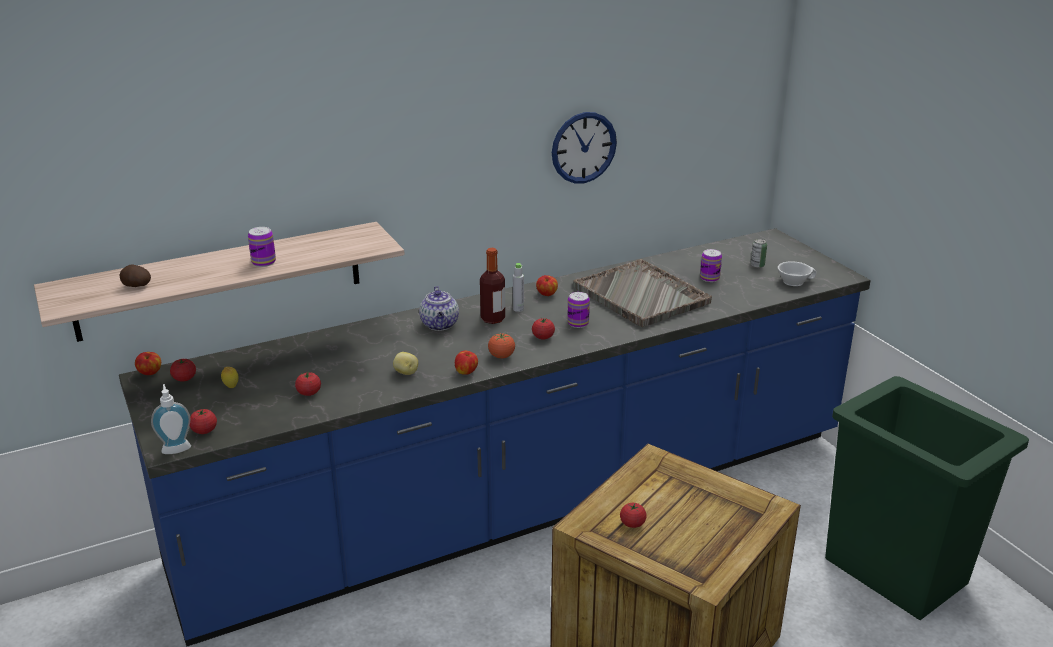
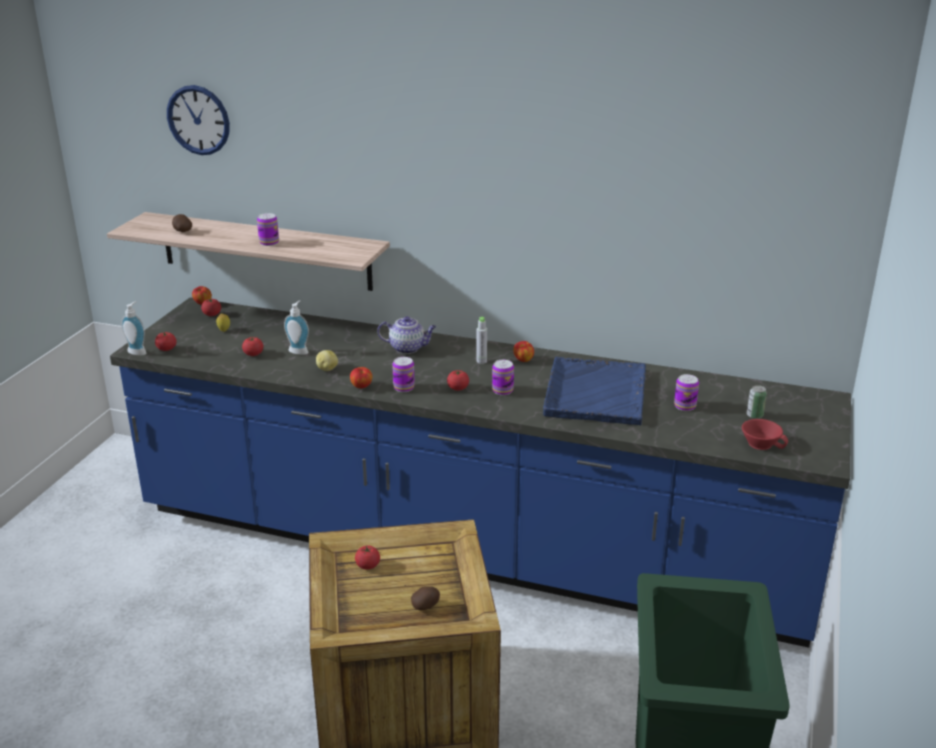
camera: 45 degrees right, 0 degrees up
teapot [419,286,459,331] -> teapot turned 120 degrees counterclockwise [377,316,436,354]
bottle [480,248,505,324] -> none
tomato [488,333,515,358] -> can [392,357,415,392]
wall clock [552,112,617,183] -> wall clock moved to [167,85,230,155]
grey tray [573,259,712,327] -> blue tray [543,357,646,425]
white cup [778,261,817,286] -> red cup [742,419,788,450]
none -> soap dispenser [284,301,309,355]
none -> potato [411,586,440,610]

